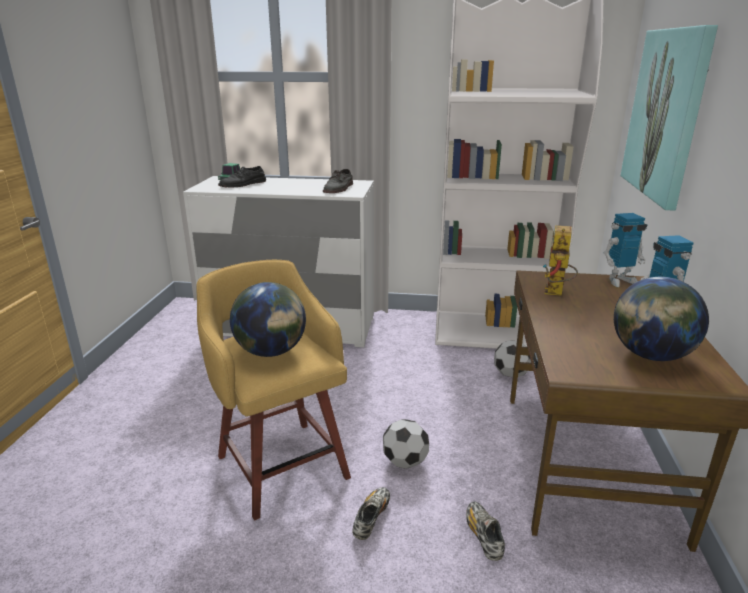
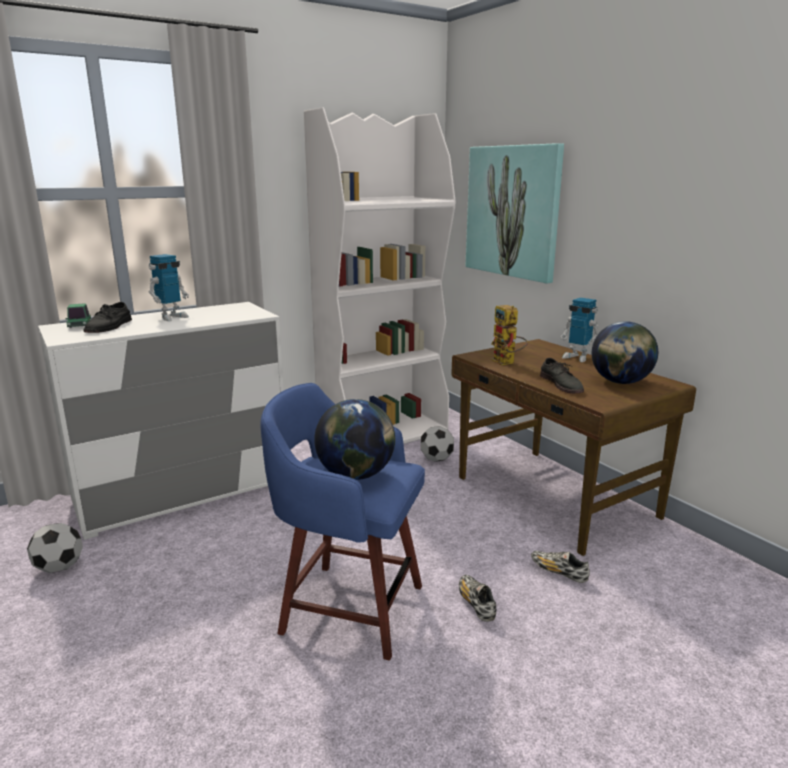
camera: 40 degrees left, 5 degrees down
yellow stool [197,260,351,520] -> blue stool [260,383,425,661]
grey shoe [323,169,353,193] -> grey shoe moved to [540,358,584,394]
football [383,419,429,469] -> football moved to [27,523,83,573]
toy robot [604,213,647,287] -> toy robot moved to [149,254,189,321]

